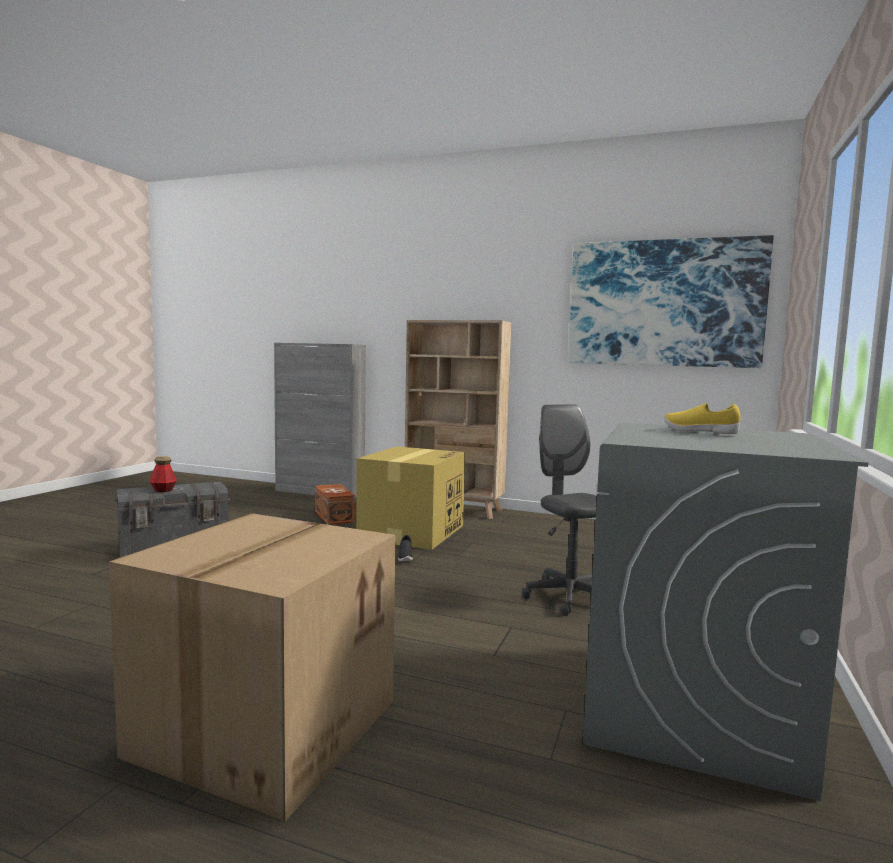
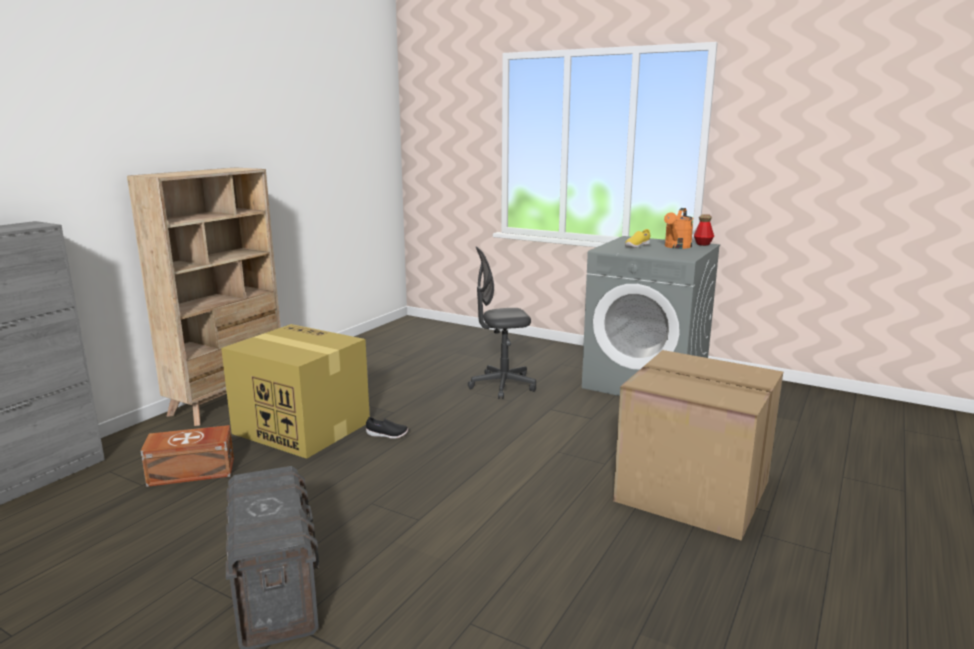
camera: 80 degrees left, 10 degrees up
bottle [149,456,177,492] -> bottle moved to [694,214,714,246]
picture [568,235,774,368] -> none
none -> orange watering can [664,208,694,249]

